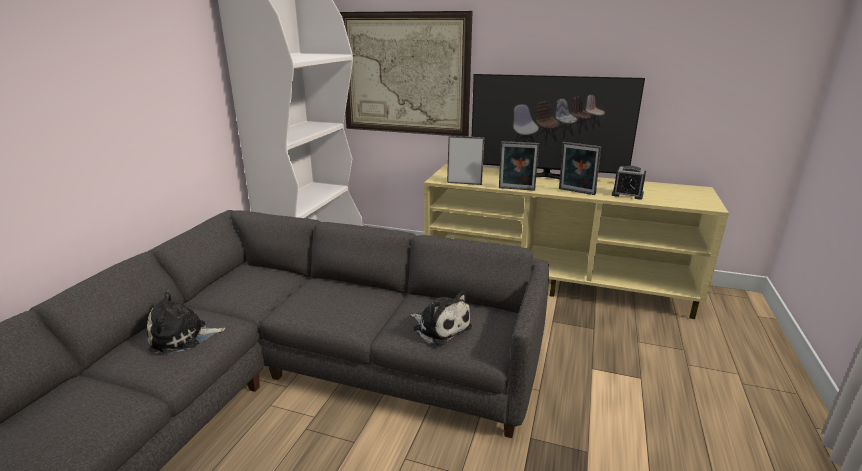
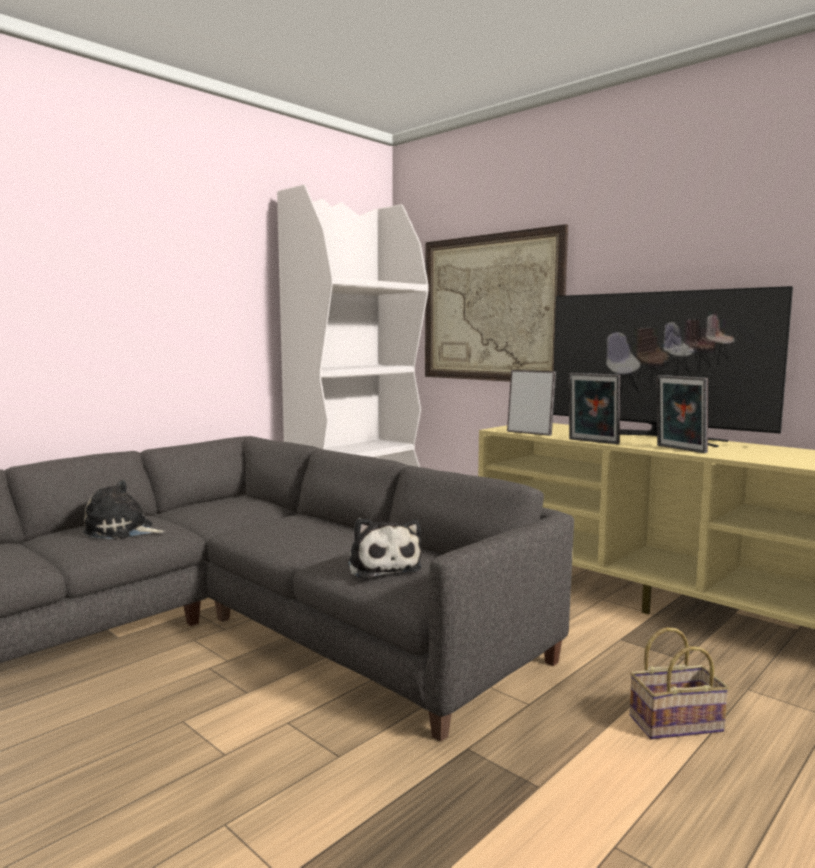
camera: 25 degrees right, 15 degrees down
alarm clock [612,166,646,200] -> none
none -> basket [629,627,729,739]

